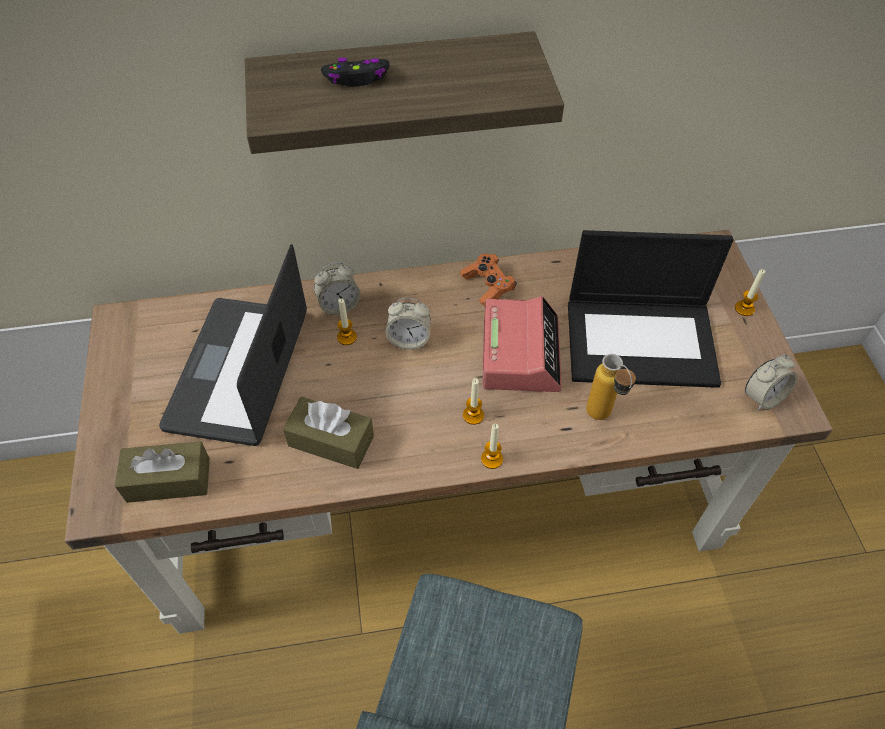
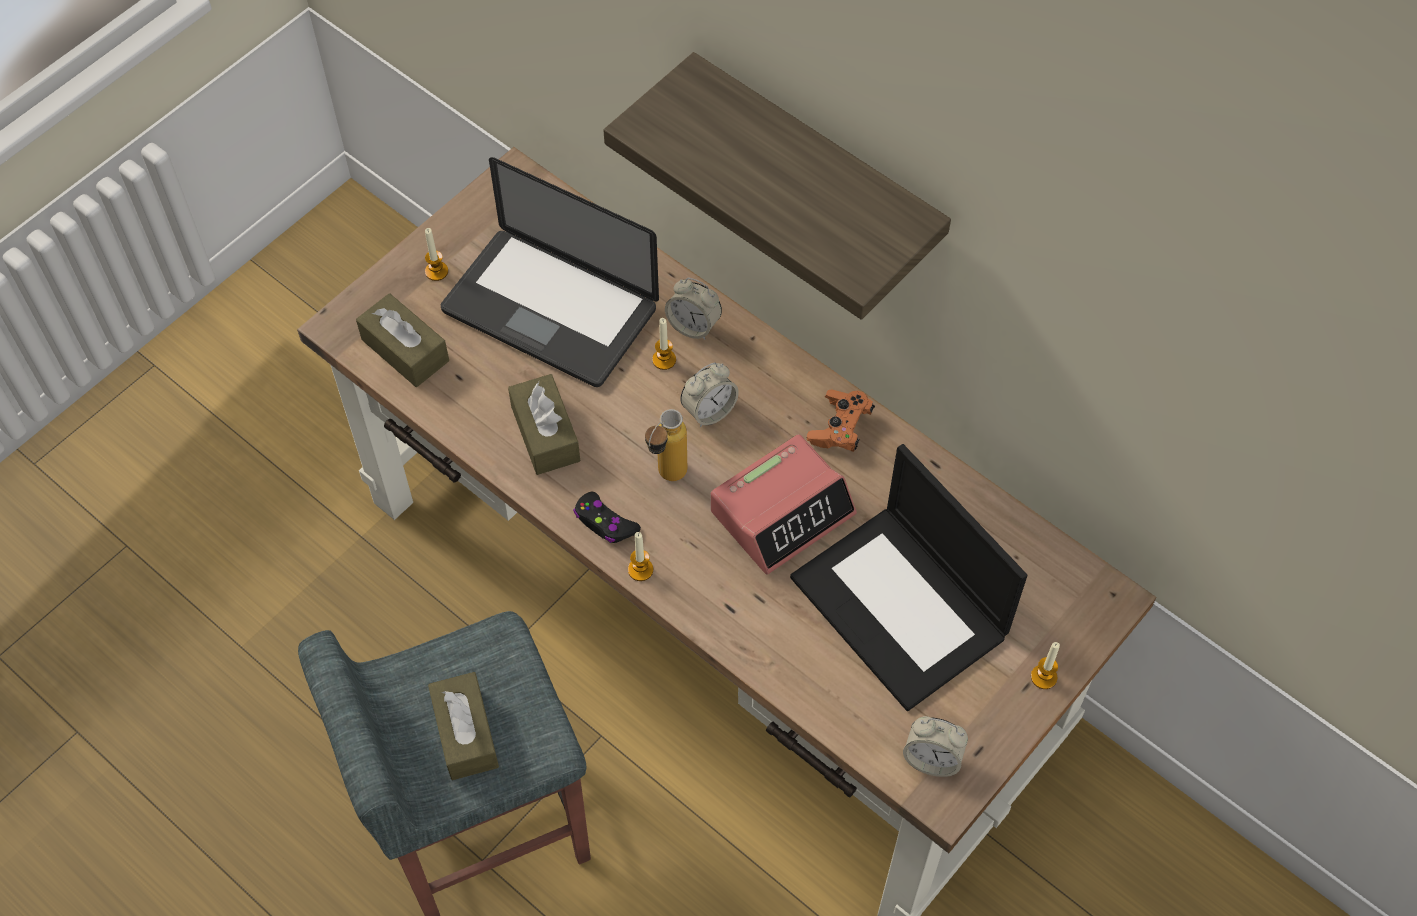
camera: 50 degrees right, 5 degrees up
laptop [159,244,307,446] -> laptop turned 120 degrees counterclockwise [441,157,659,387]
black game controller [321,58,390,87] -> black game controller moved to [573,492,641,543]
alarm clock [385,298,431,350] -> alarm clock turned 90 degrees counterclockwise [680,362,739,427]
candle [463,378,484,425] -> candle moved to [425,228,448,281]
bottle [586,354,636,420] -> bottle moved to [645,409,687,481]
none -> brown tissue box [428,672,499,780]

